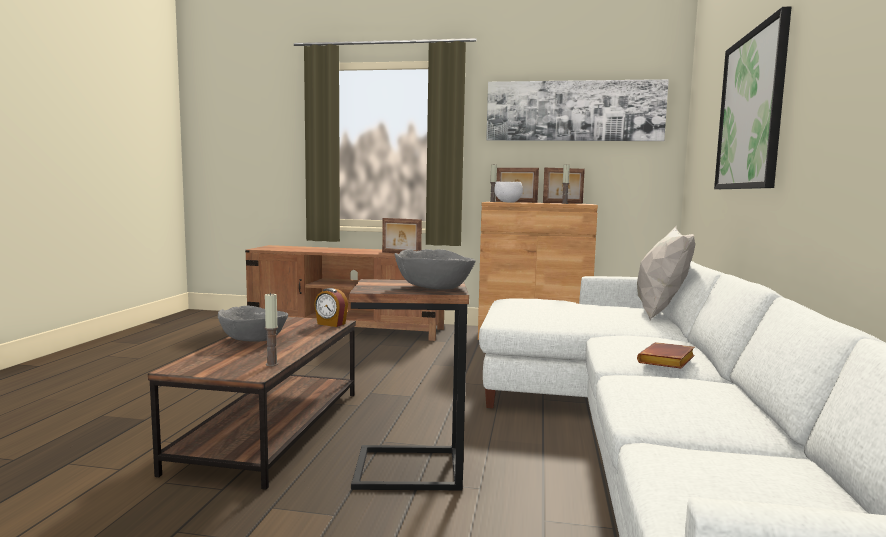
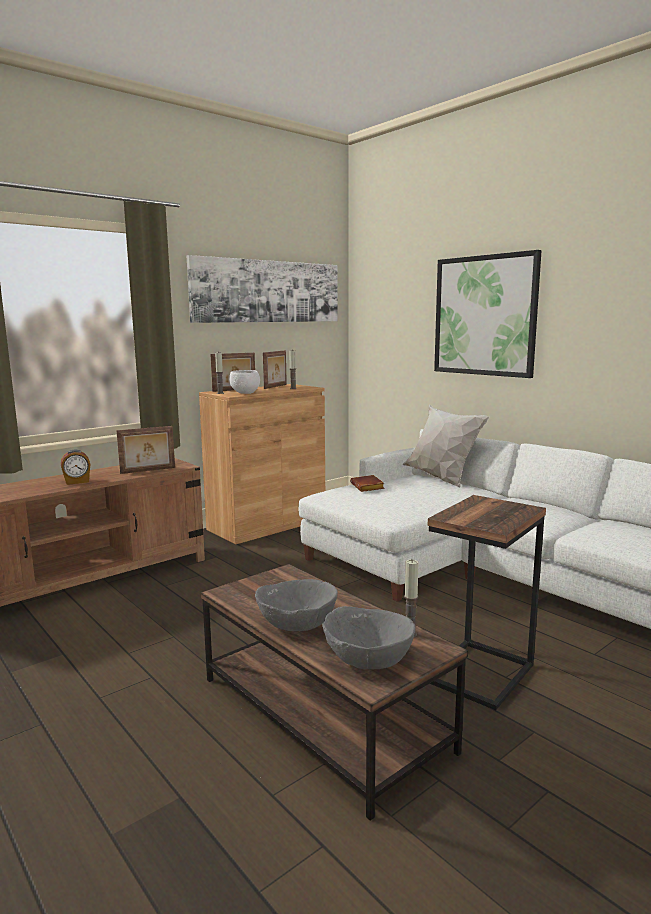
camera: 50 degrees left, 5 degrees up
alarm clock [314,288,348,327] -> alarm clock moved to [61,450,91,485]
grey bowl [395,249,476,290] -> grey bowl moved to [322,606,415,669]
brown book [637,342,695,369] -> brown book moved to [350,475,385,492]

